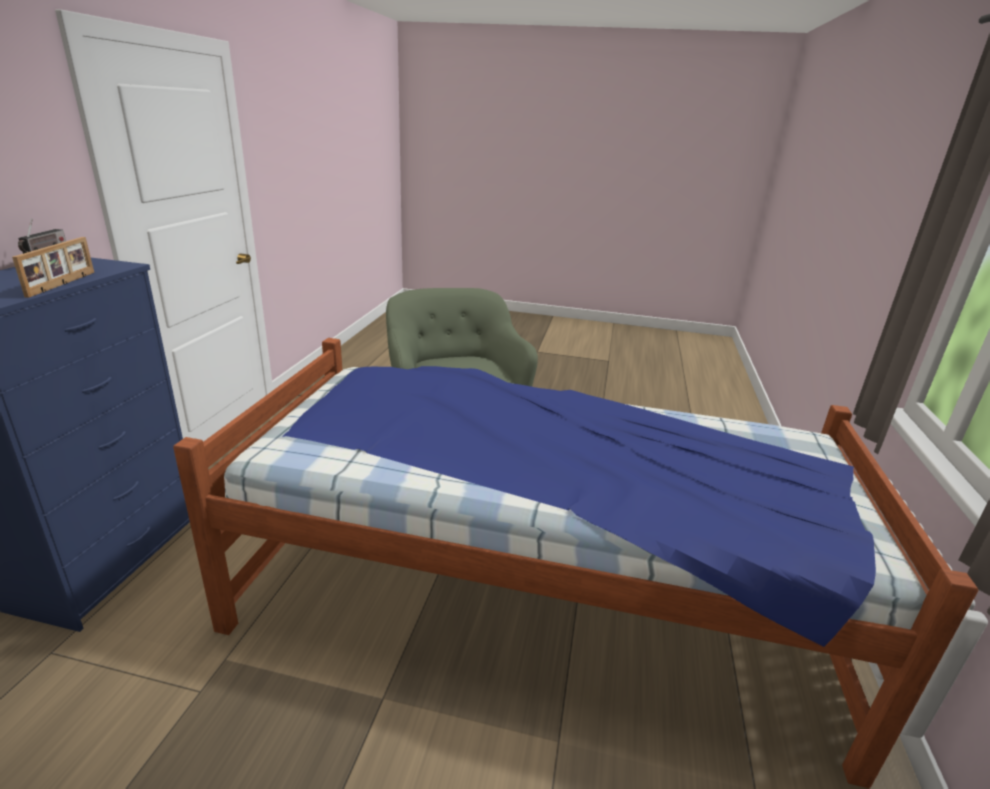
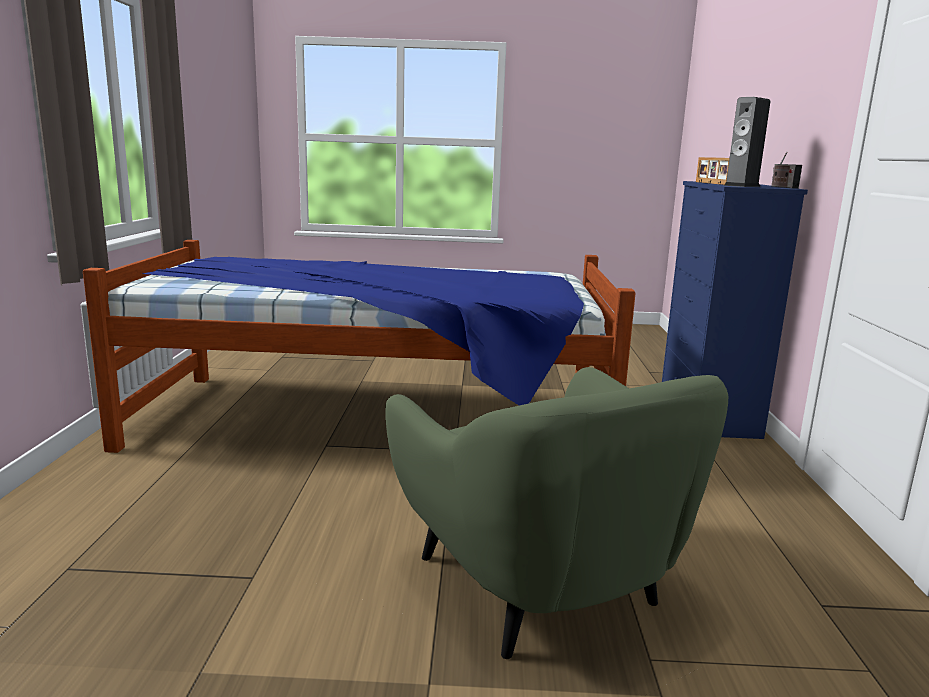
camera: 170 degrees right, 10 degrees down
none -> speaker [724,97,770,187]

